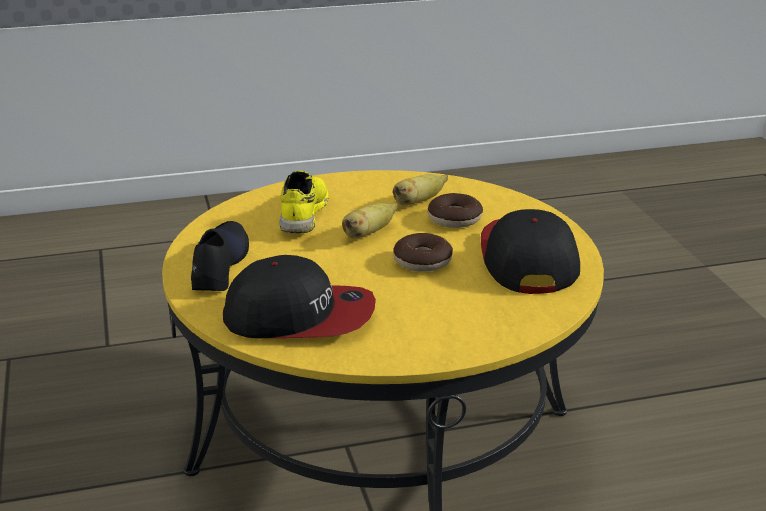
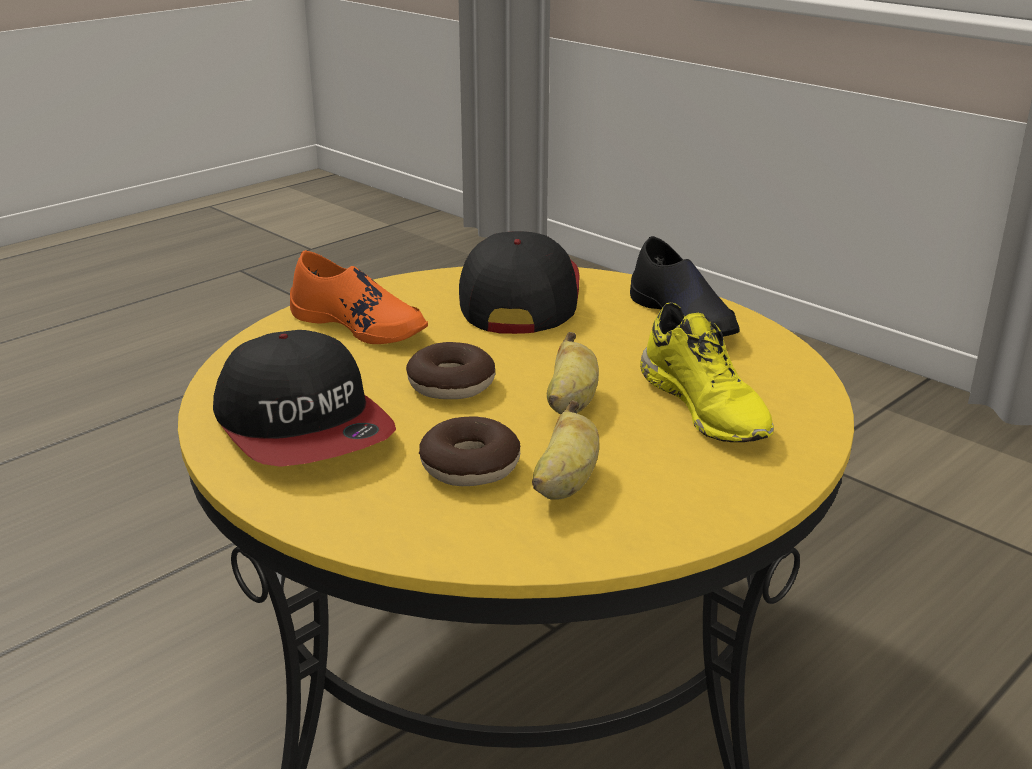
camera: 150 degrees right, 0 degrees up
cap [223,255,376,338] -> cap turned 120 degrees clockwise [459,231,579,334]
none -> orange shoe [290,250,428,344]

